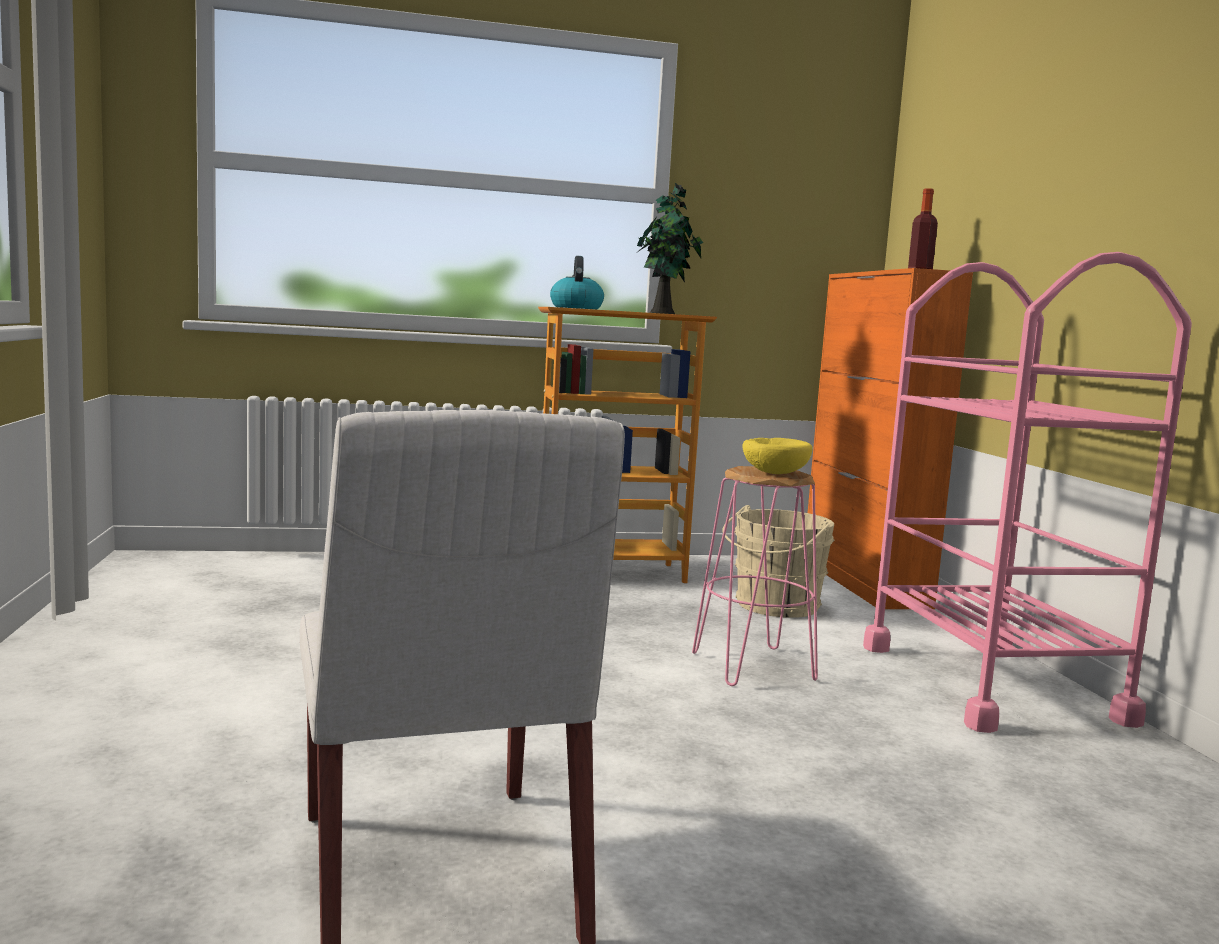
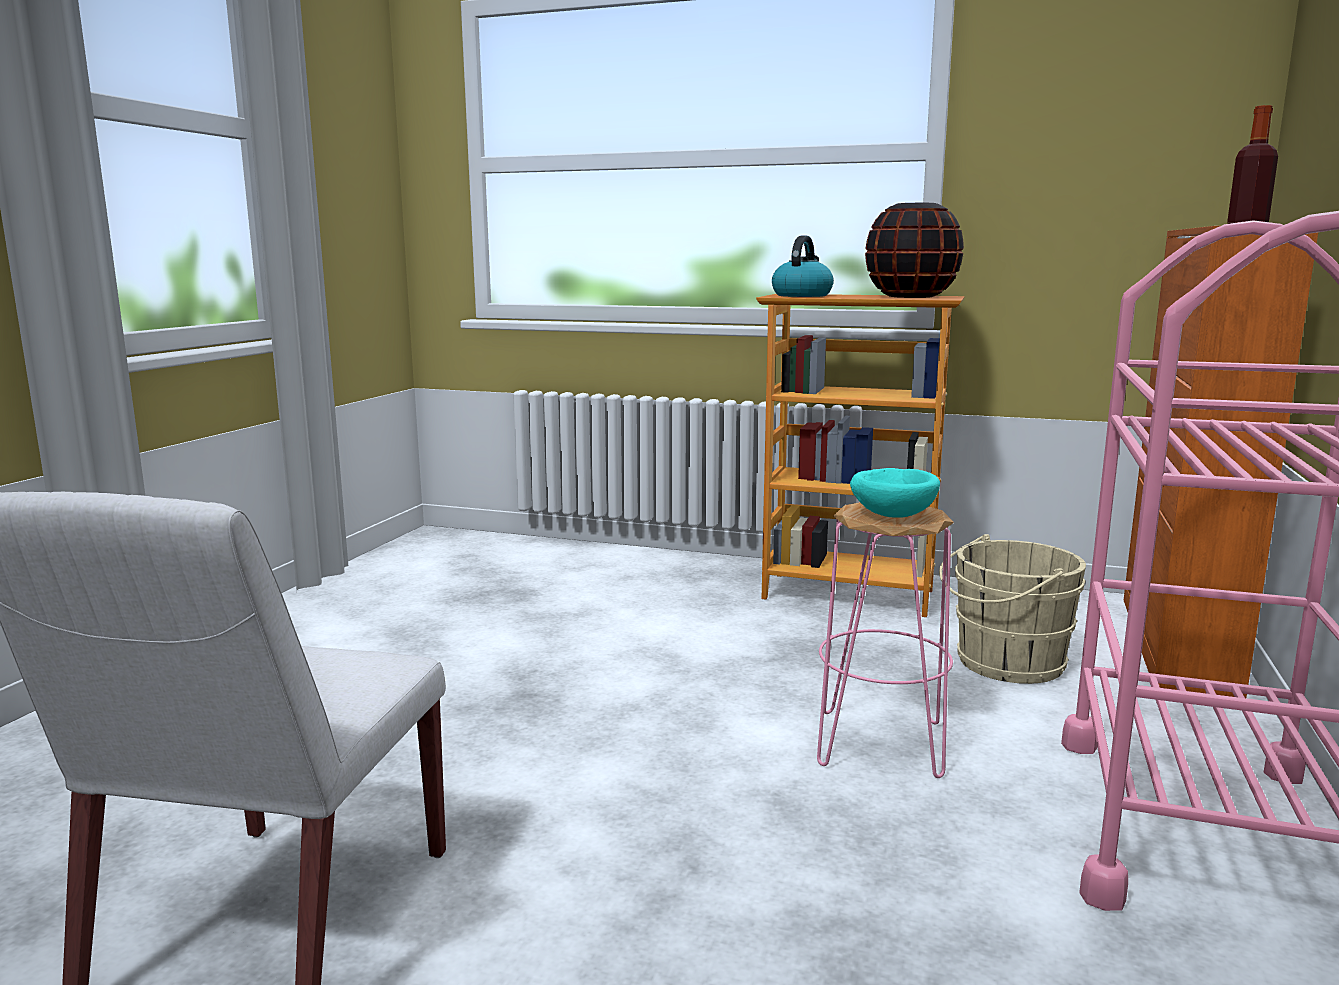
camera: 30 degrees right, 5 degrees up
potted plant [637,183,703,314] -> black vase [865,203,964,298]
yellow bowl [742,438,813,474] -> turquoise bowl [850,468,940,518]

